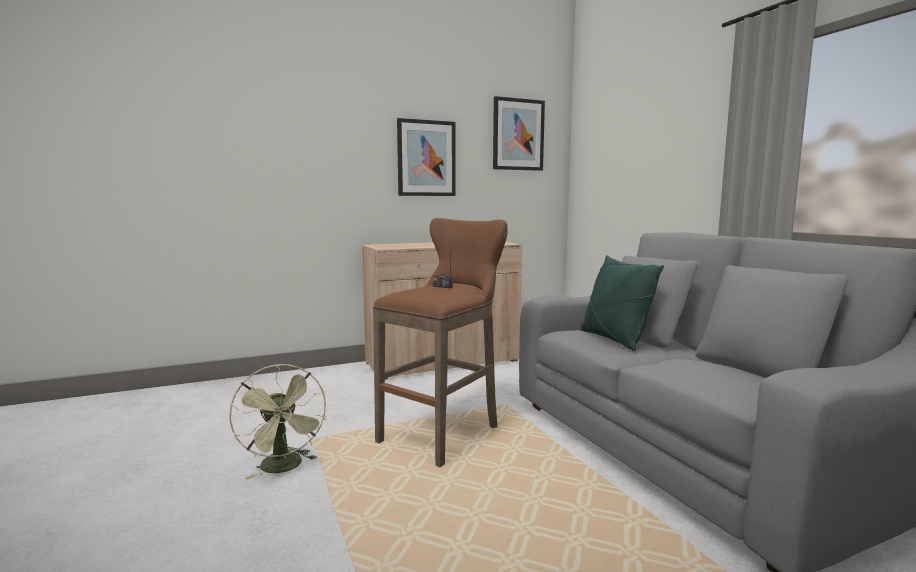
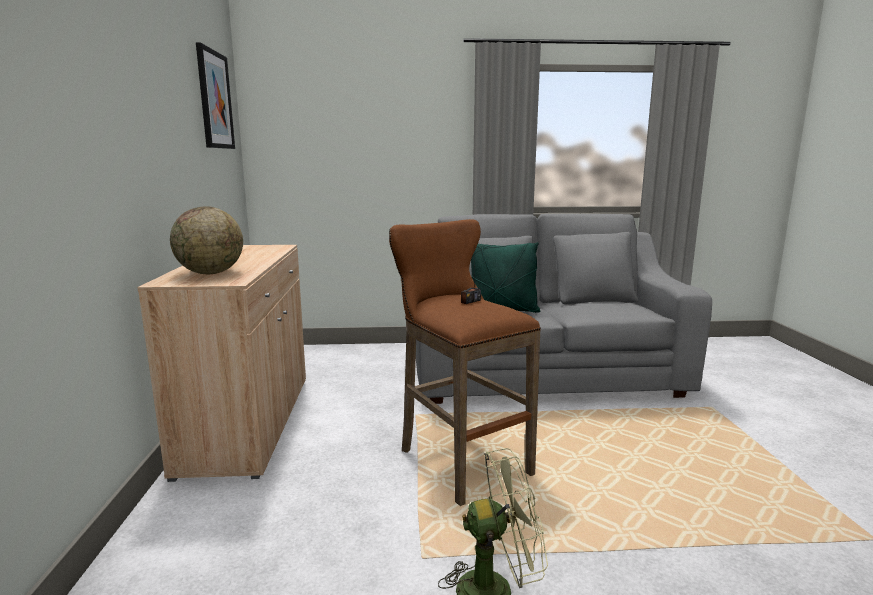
camera: 70 degrees left, 5 degrees up
picture [397,118,456,196] -> none
none -> globe [170,206,243,274]

